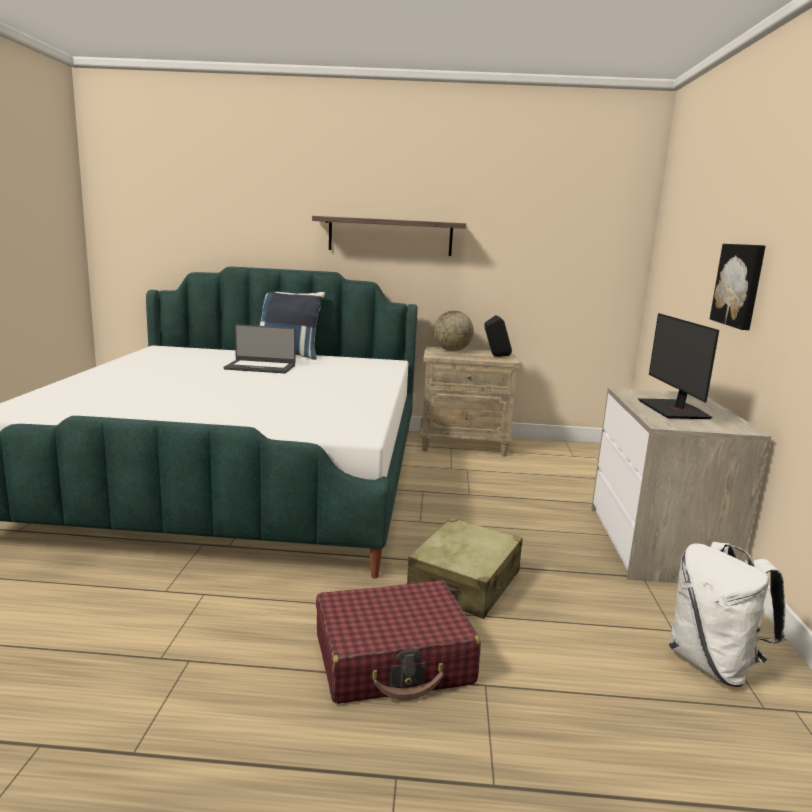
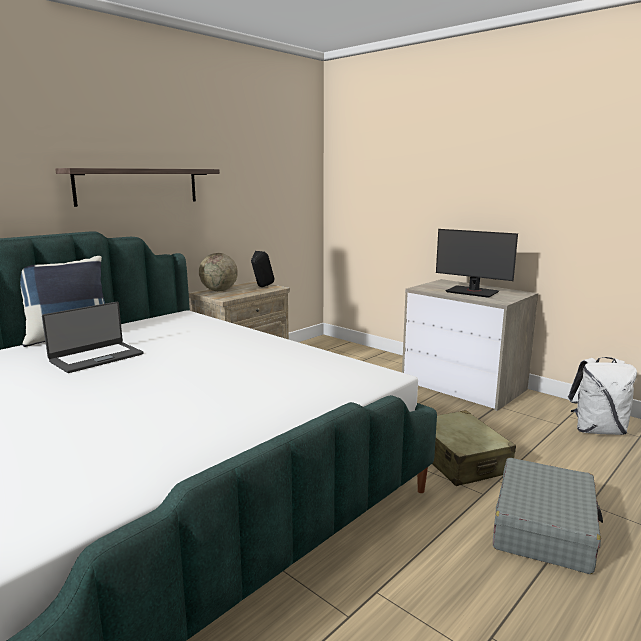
camera: 50 degrees left, 0 degrees up
red suitcase [316,580,481,704] -> grey suitcase [493,458,603,574]
picture [710,244,765,330] -> none

